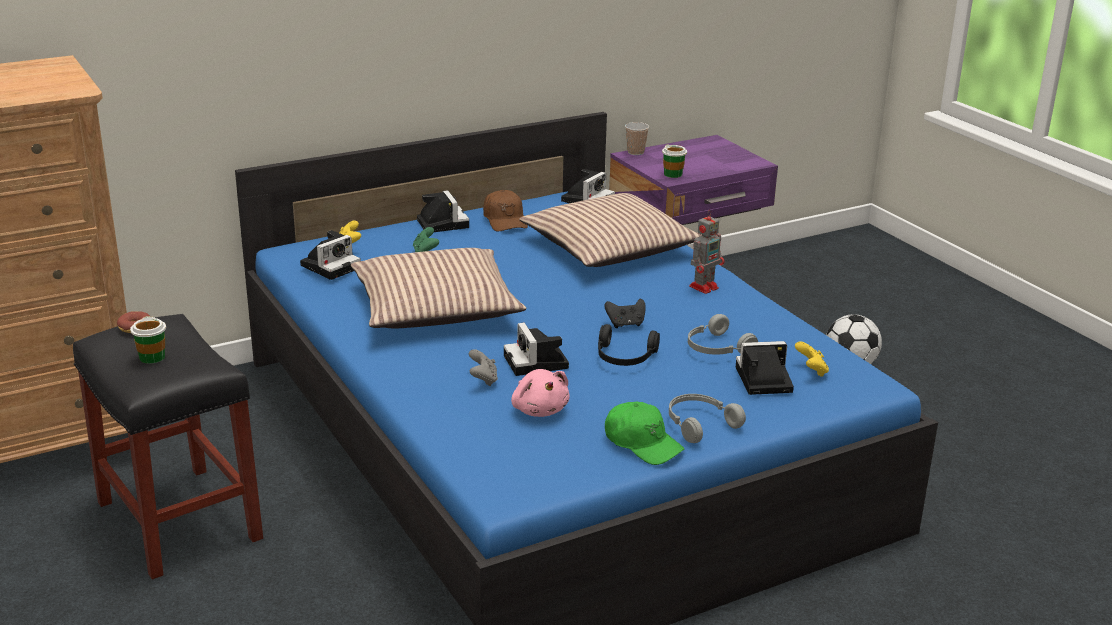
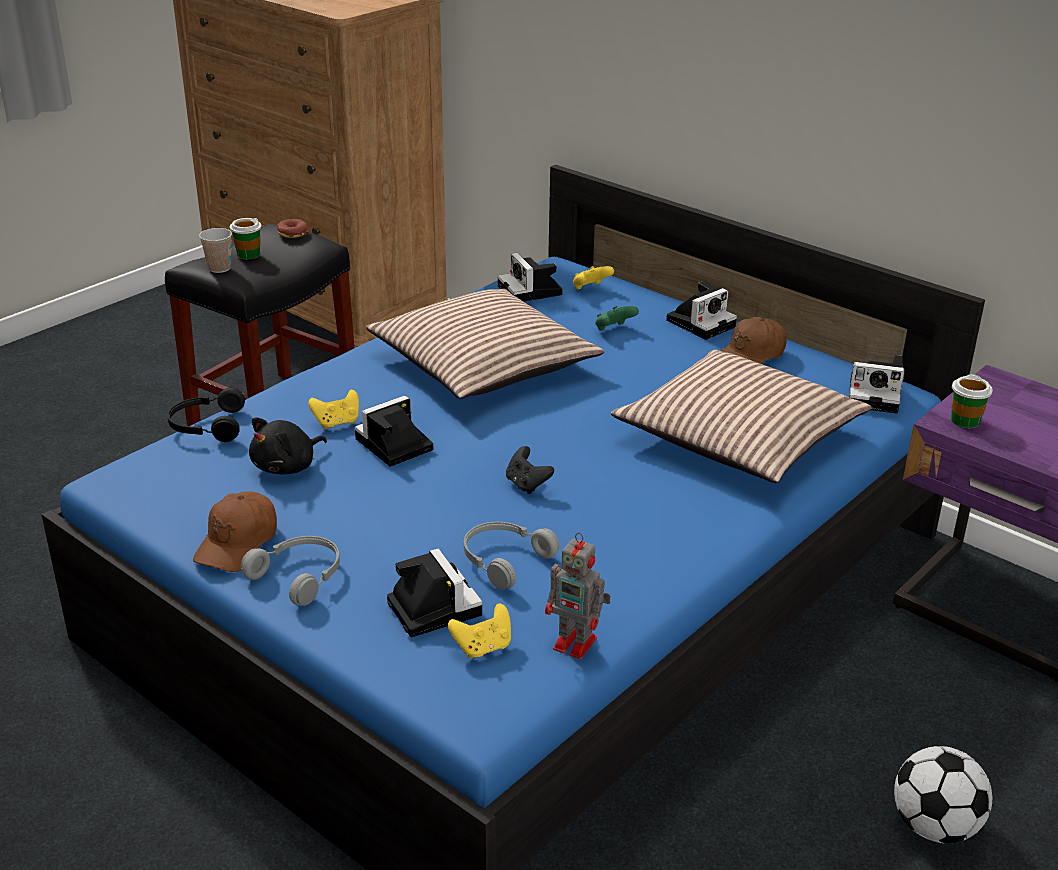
camera: 70 degrees right, 5 degrees up
camera [300,230,361,280] -> camera turned 45 degrees clockwise [498,253,563,302]
grey game controller [469,349,498,386] -> yellow game controller [308,390,359,429]
pink plush toy [511,369,570,417] -> black plush toy [249,417,327,475]
black headphones [598,324,660,366] -> black headphones moved to [167,387,245,442]
green cap [605,401,684,465] -> brown cap [193,492,277,572]
cup [625,122,649,155] -> cup moved to [199,228,232,273]
toy robot [689,210,725,294] -> toy robot moved to [545,533,611,659]

